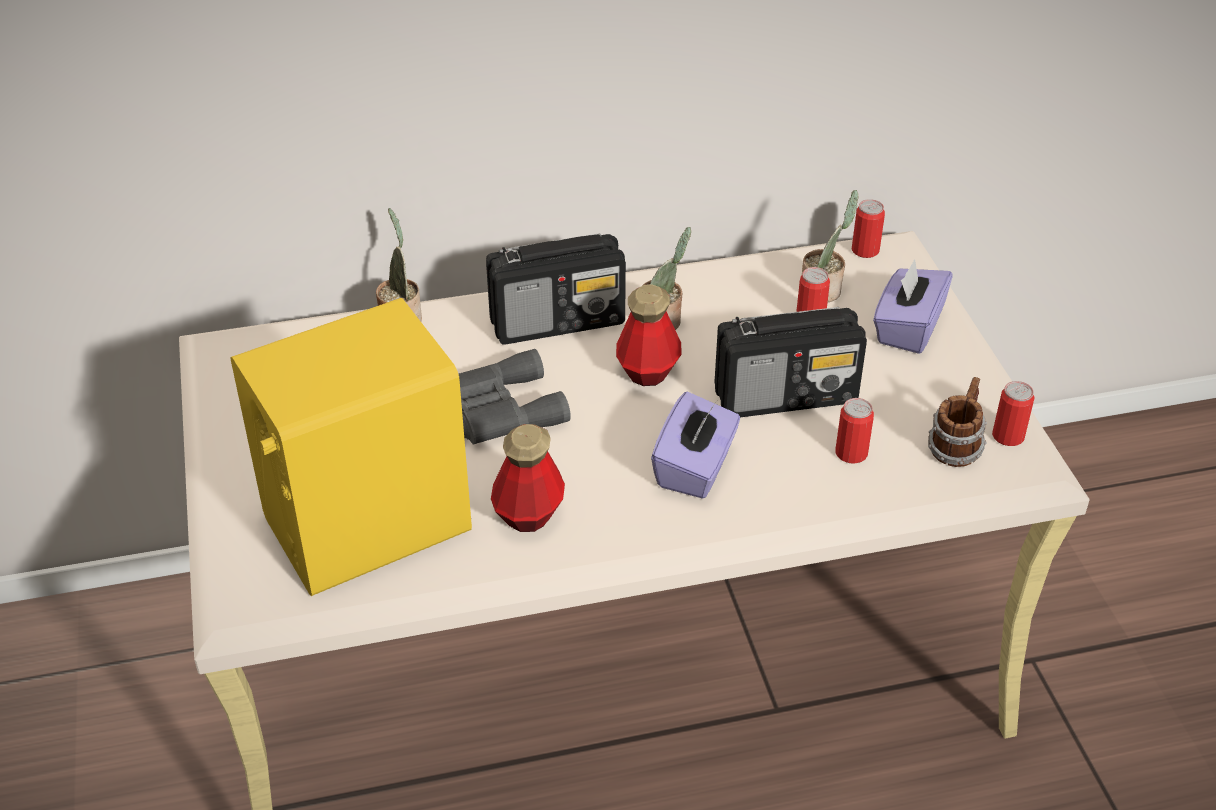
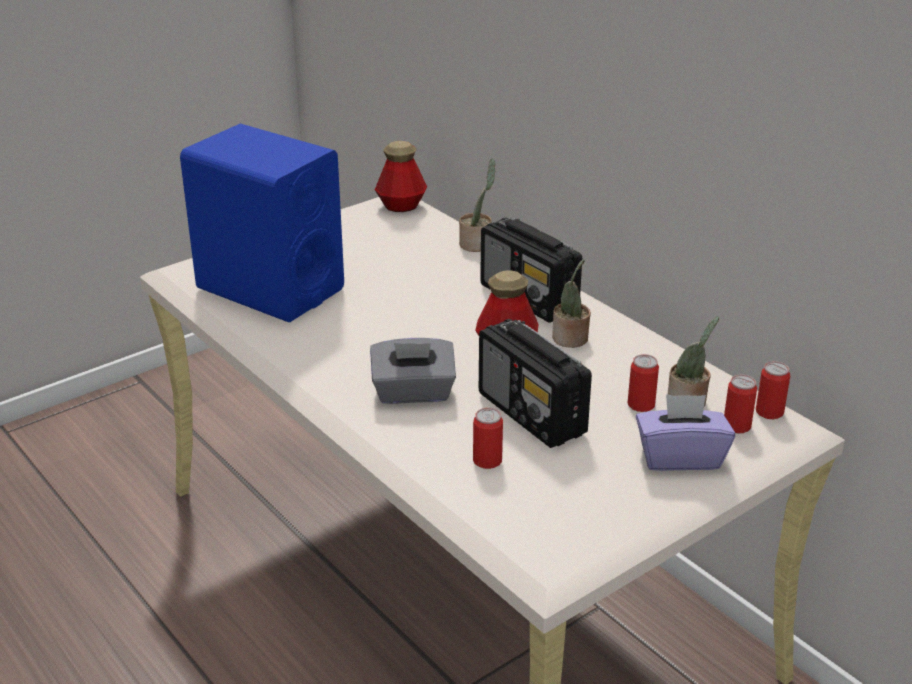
camera: 65 degrees right, 10 degrees down
yellow speaker [231,298,472,596] -> blue speaker [180,124,344,322]
grey binoculars [459,349,571,445] -> none
bottle [491,424,565,532] -> bottle moved to [375,141,427,212]
purple tissue box [651,391,740,499] -> grey tissue box [370,338,456,404]
mug [928,377,987,467] -> none
can [992,381,1035,446] -> can moved to [724,375,757,434]

